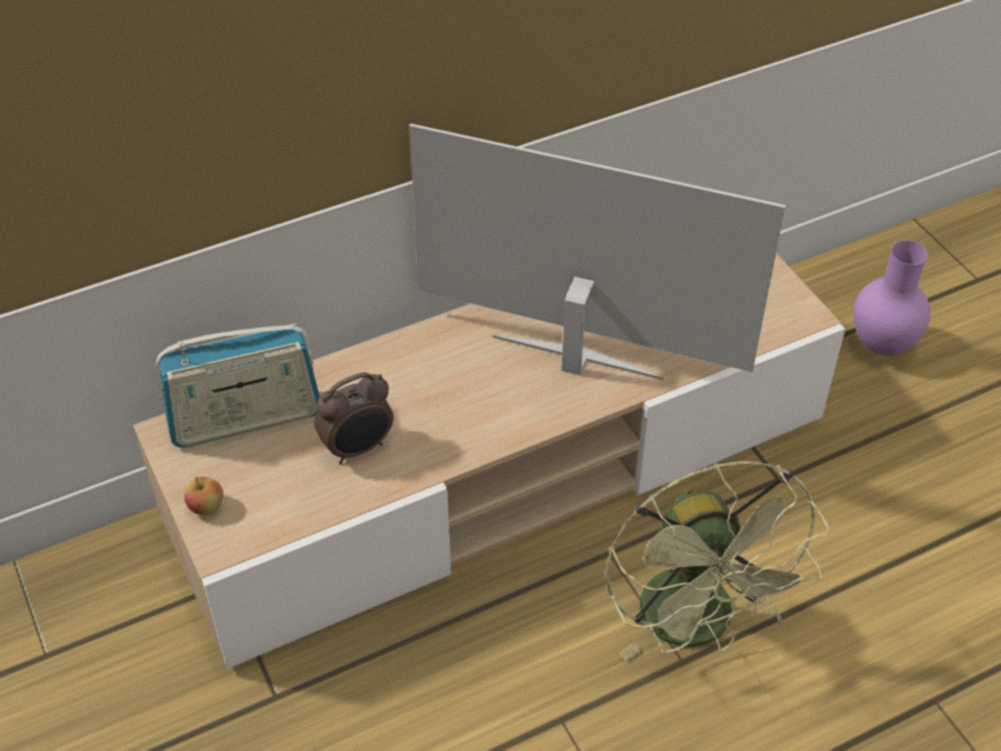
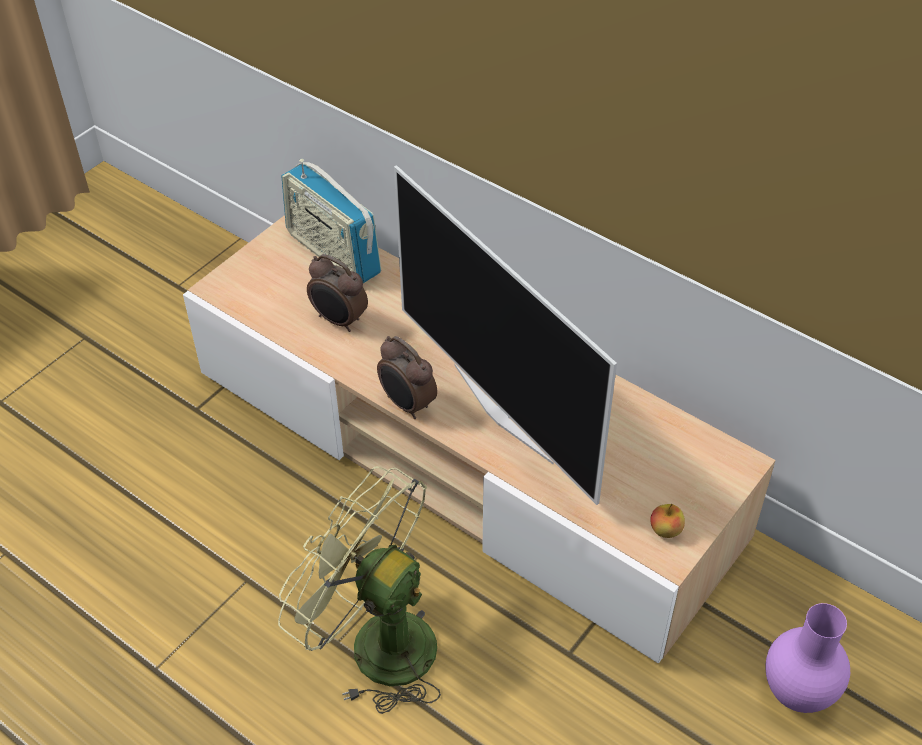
camera: 65 degrees right, 0 degrees up
apple [184,476,223,515] -> apple moved to [650,503,685,538]
television [409,123,786,380] -> television turned 150 degrees clockwise [394,165,617,505]
green fan [605,461,829,661] -> green fan turned 75 degrees clockwise [278,466,441,714]
none -> alarm clock [377,336,437,419]

